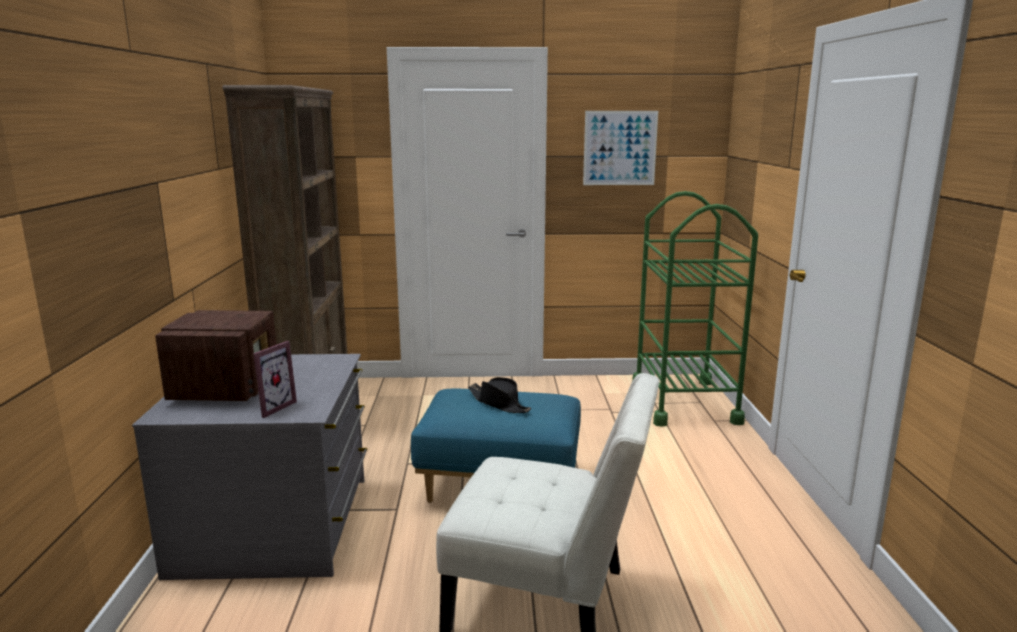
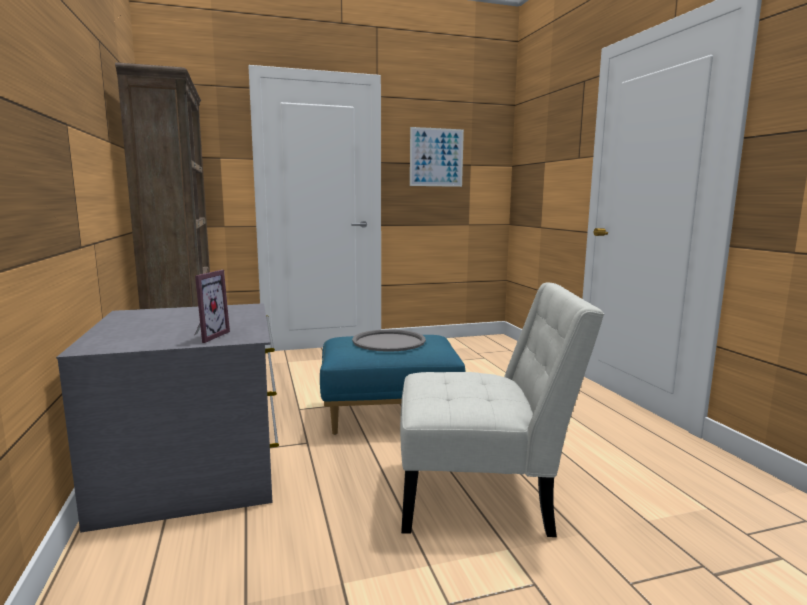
camera: 15 degrees left, 5 degrees down
radio [155,310,276,401] -> none
black hat [468,377,531,413] -> grey tray [352,329,426,352]
green cart [632,191,758,427] -> none

